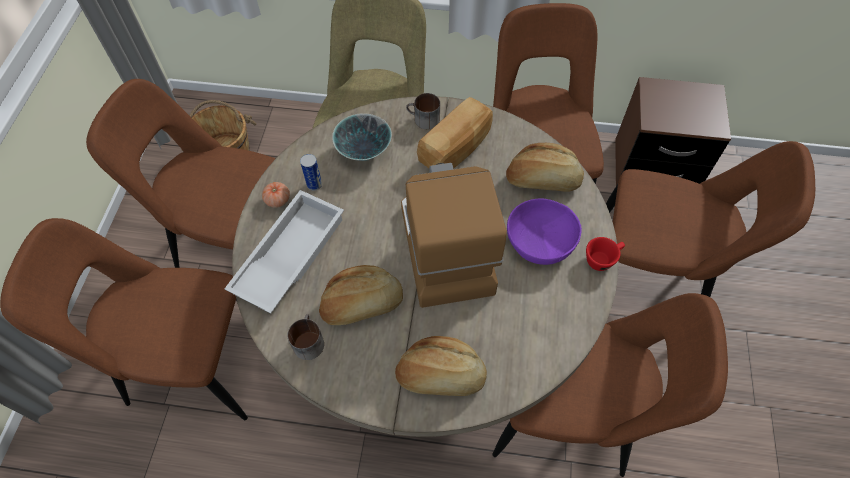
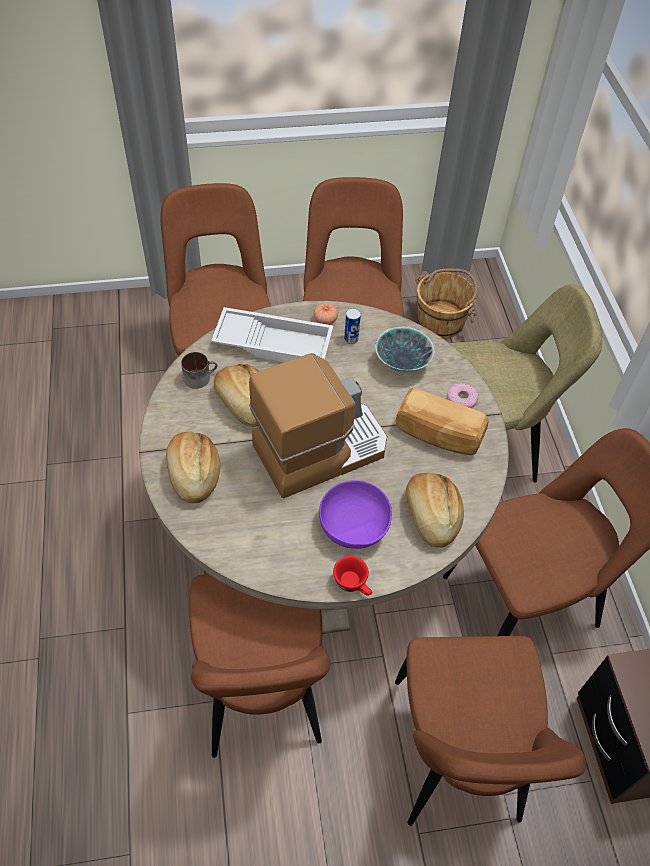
camera: 70 degrees right, 5 degrees down
mug [406,93,440,129] -> donut [447,383,479,408]

